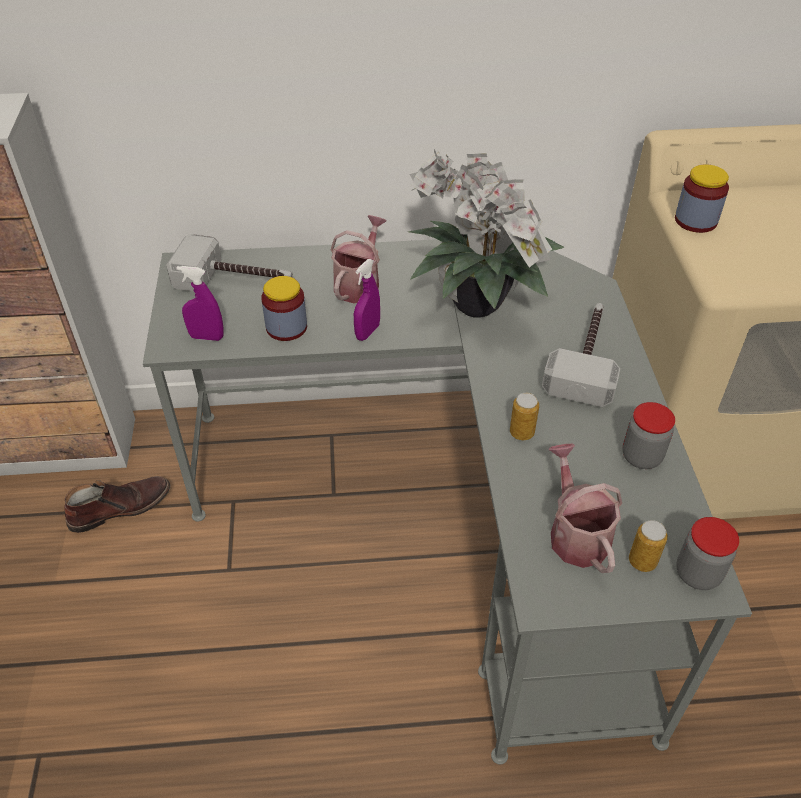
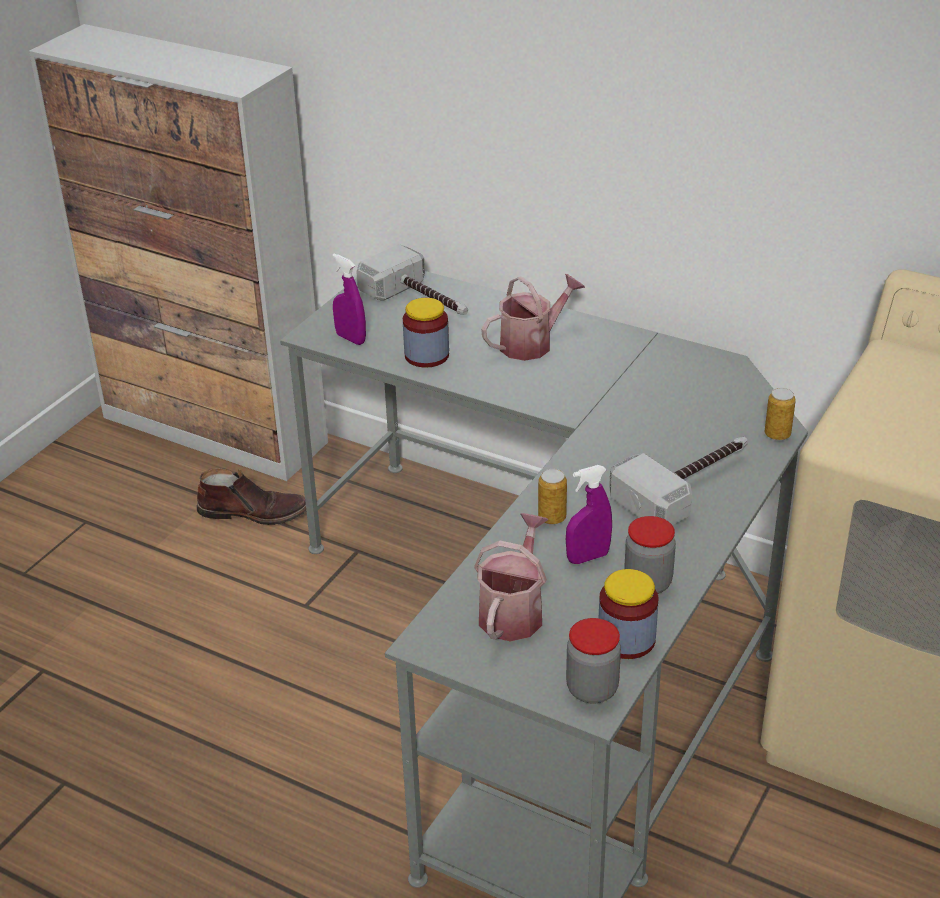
camera: 35 degrees right, 10 degrees down
purple spray bottle [354,259,380,341] -> purple spray bottle moved to [566,465,612,564]
potted plant [408,149,564,318] -> none
can [629,520,668,572] -> can moved to [765,388,796,441]
jar [675,164,729,233] -> jar moved to [599,569,658,659]

